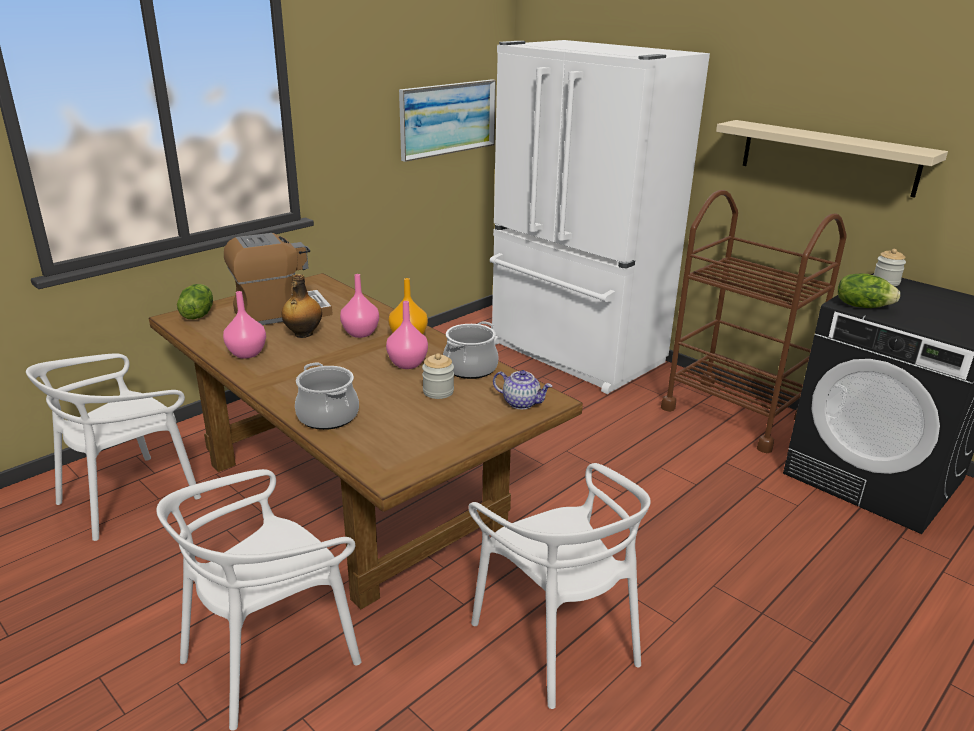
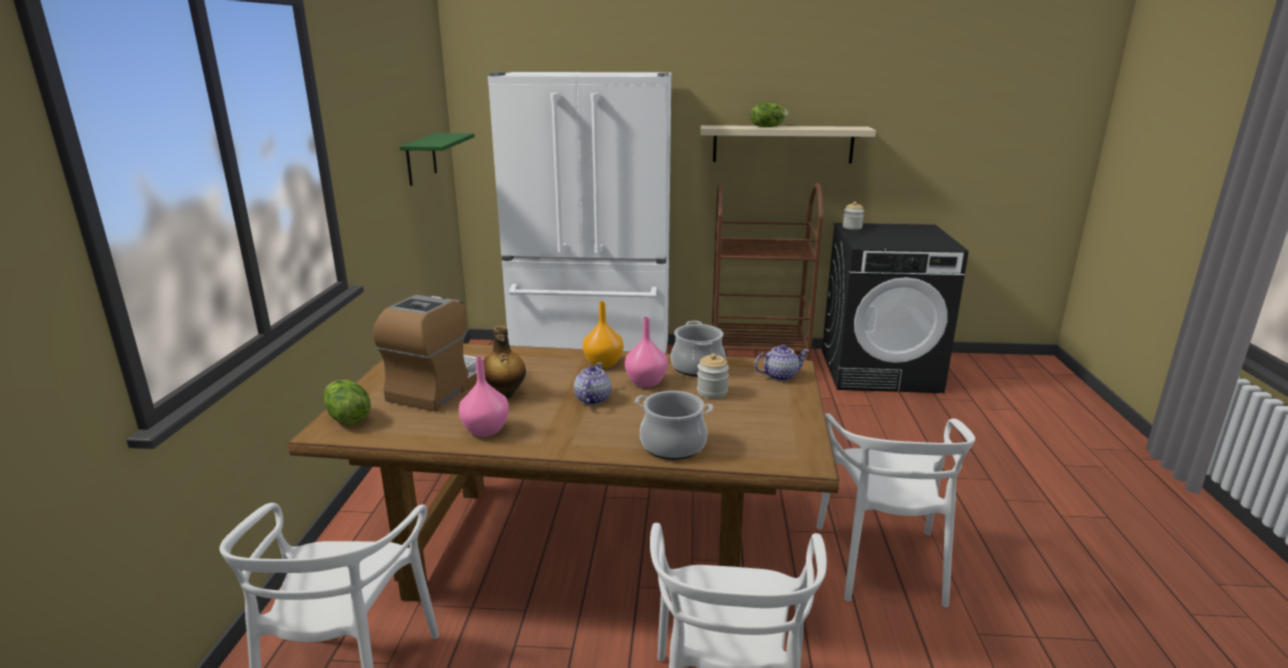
camera: 40 degrees left, 5 degrees down
pink vase [340,274,379,338] -> none
picture [399,79,496,162] -> green shelf [400,133,475,186]
white chair [468,463,651,709] -> white chair turned 75 degrees clockwise [816,413,975,608]
lettuce [838,273,900,308] -> lettuce moved to [750,102,789,127]
none -> teapot [574,363,611,405]

